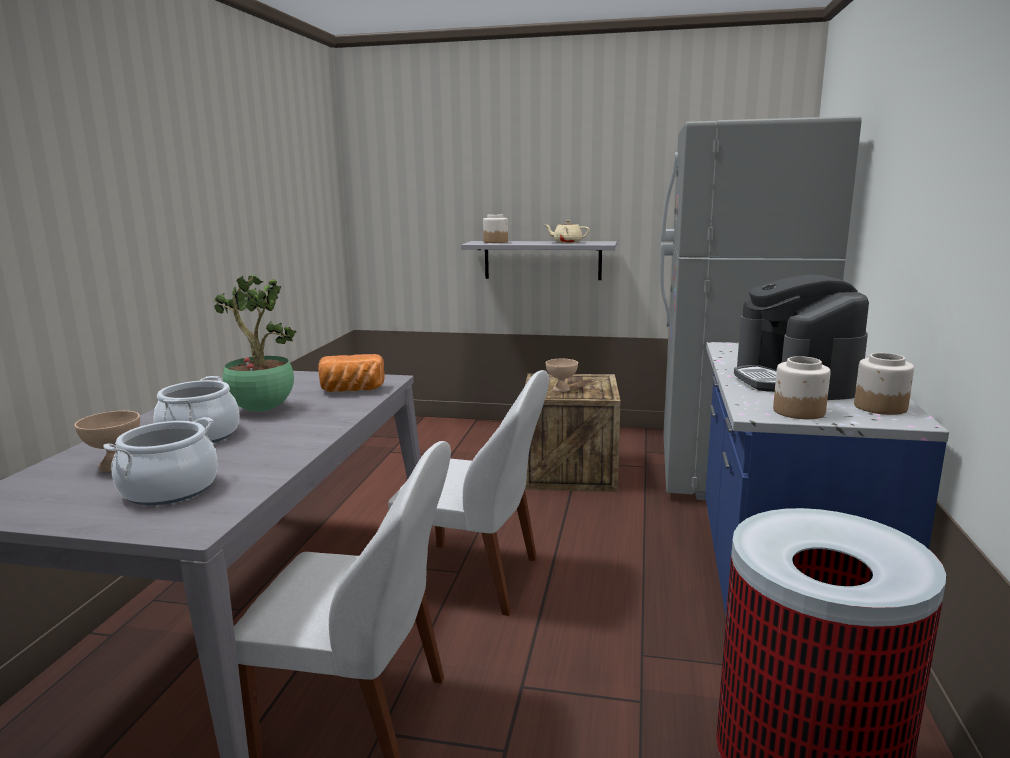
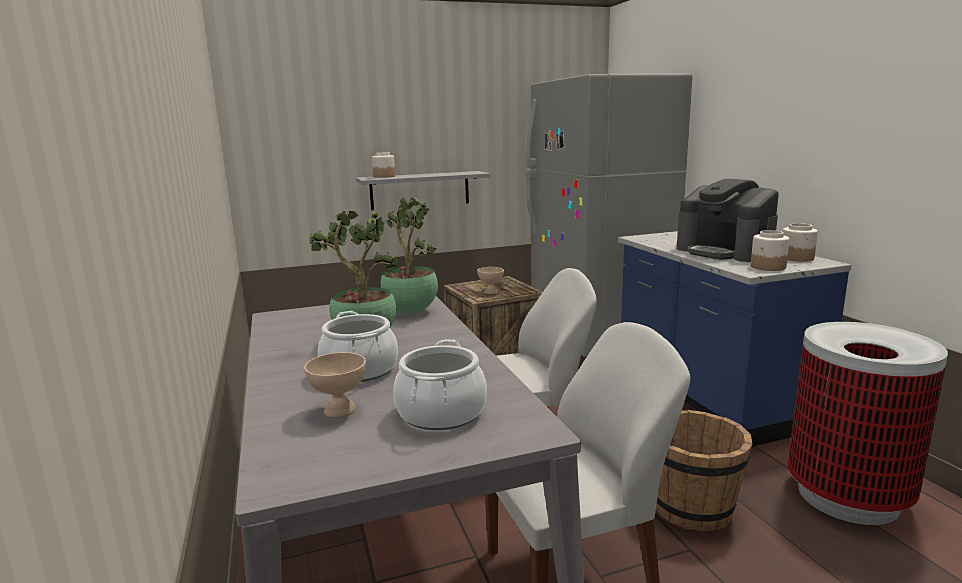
camera: 30 degrees left, 0 degrees up
bread [318,354,385,392] -> potted plant [381,197,438,313]
beige teapot [545,220,590,244] -> none
none -> brown bucket [656,410,753,531]

